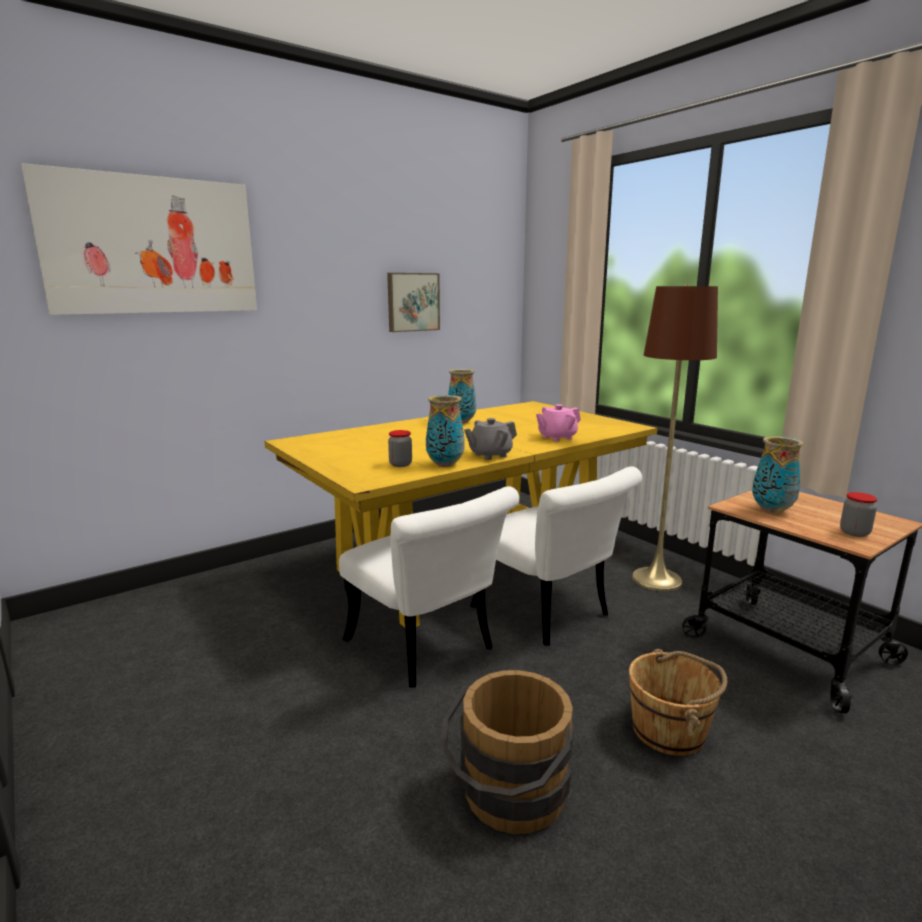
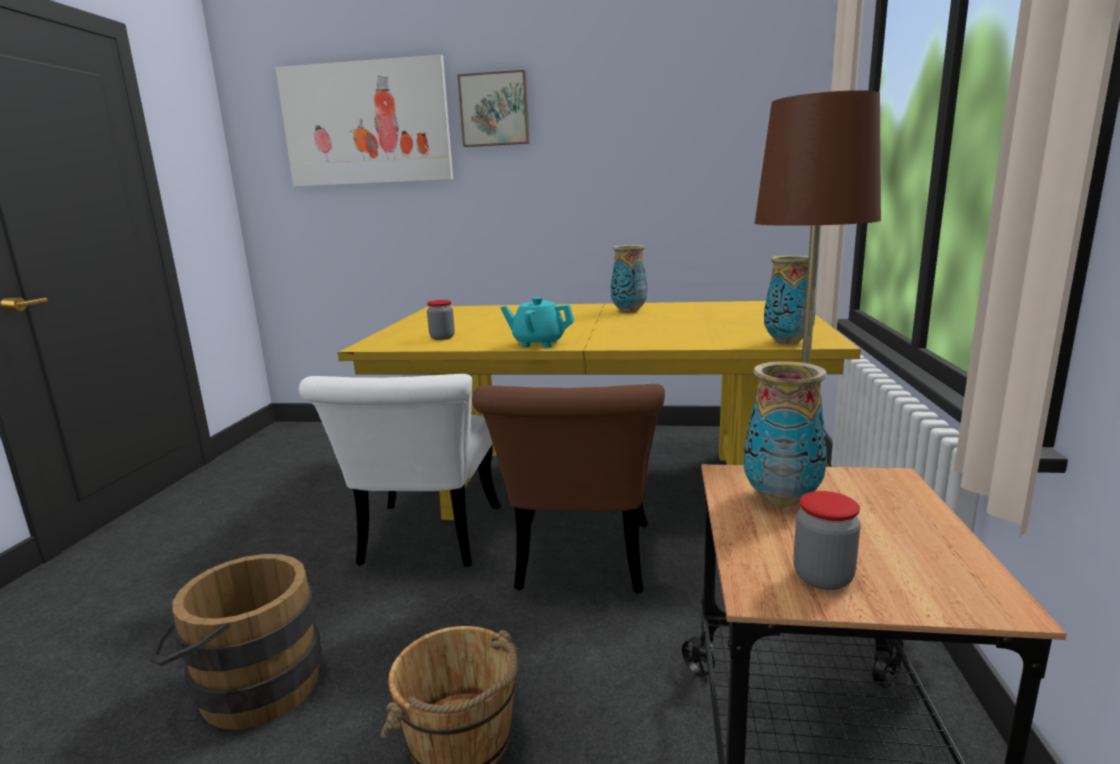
camera: 45 degrees right, 0 degrees up
picture [387,273,440,332] -> picture moved to [457,70,530,147]
vase [426,395,465,467] -> vase moved to [764,255,816,345]
grey teapot [464,418,517,460] -> turquoise teapot [500,297,575,348]
white chair [470,466,642,646] -> brown chair [472,384,665,594]
pink teapot [536,404,581,442] -> none

